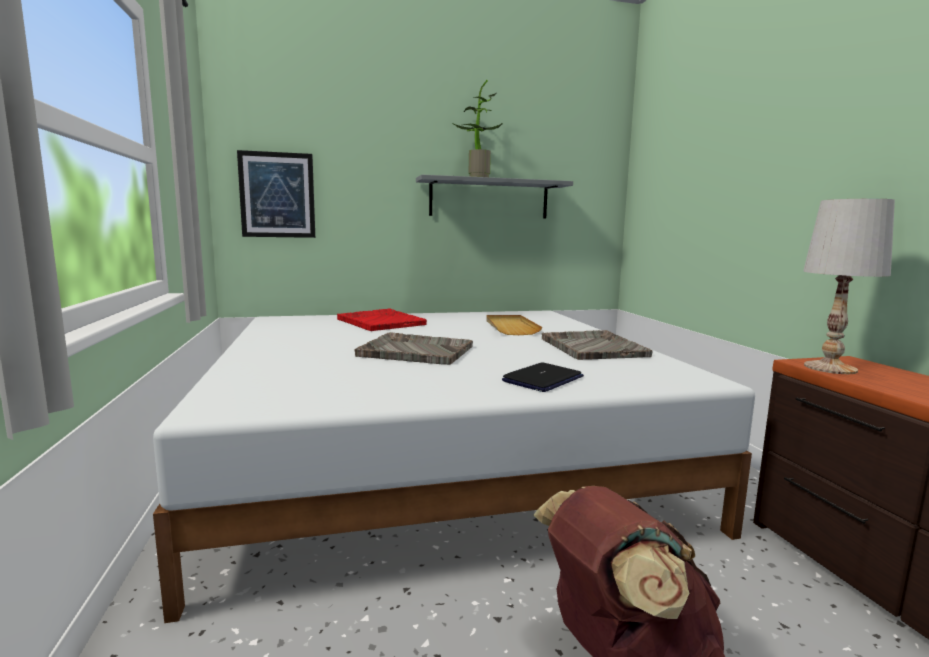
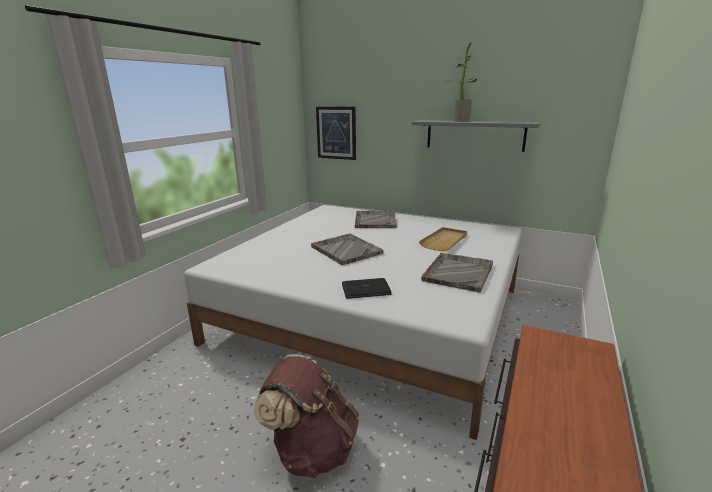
camera: 40 degrees right, 10 degrees up
red tray [337,309,427,331] -> grey tray [355,210,397,228]
white table lamp [803,199,895,374] -> none

